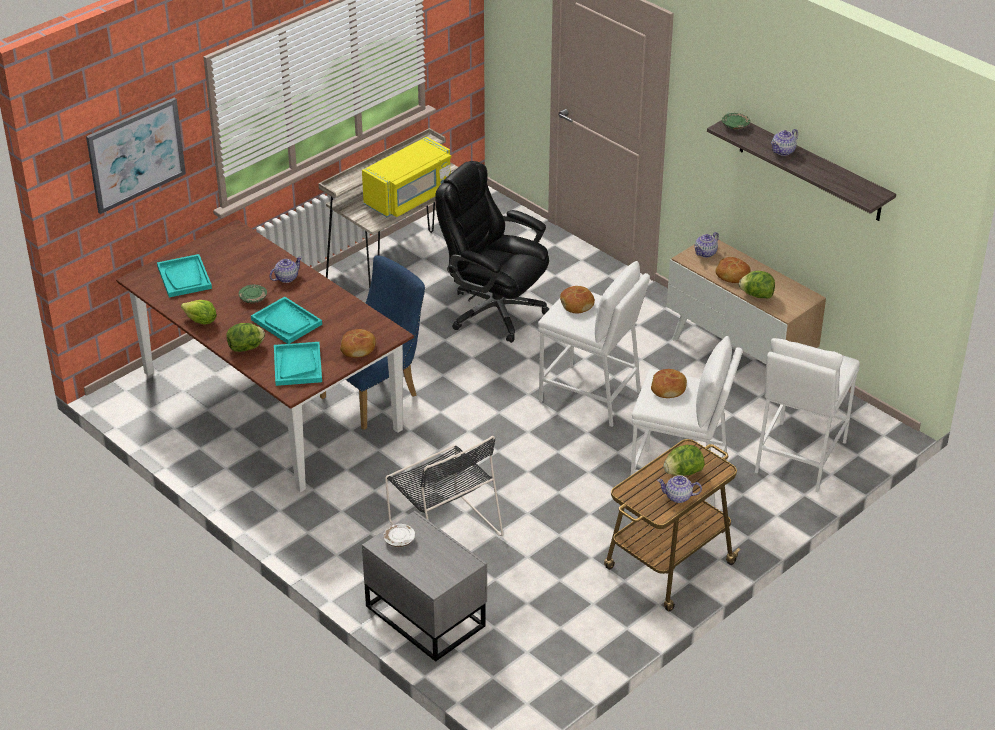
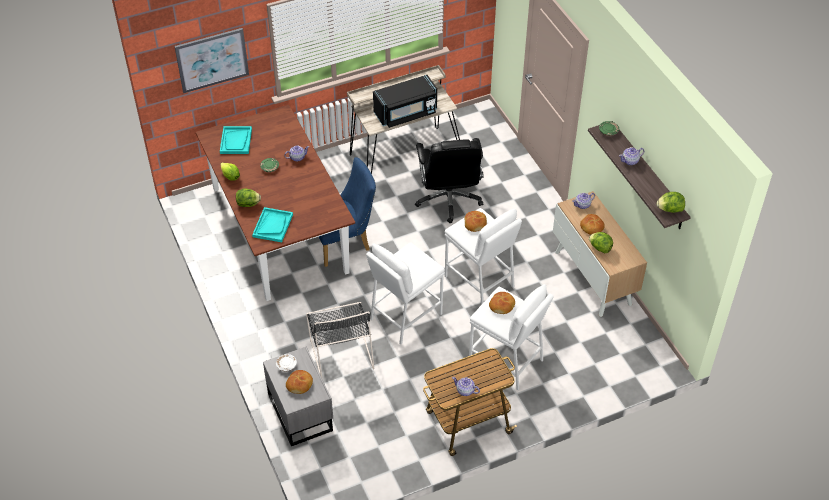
camera: 20 degrees right, 10 degrees up
turquoise tray [251,297,322,344] -> none
bread [340,329,376,358] -> bread moved to [286,370,313,394]
yellow microwave [362,137,451,217] -> black microwave [373,75,437,128]
black office chair [435,161,549,343] -> black office chair turned 150 degrees counterclockwise [415,138,484,223]
lettuce [663,445,705,476] -> lettuce moved to [657,192,685,213]
white stool [755,338,860,492] -> white stool moved to [366,242,445,345]

